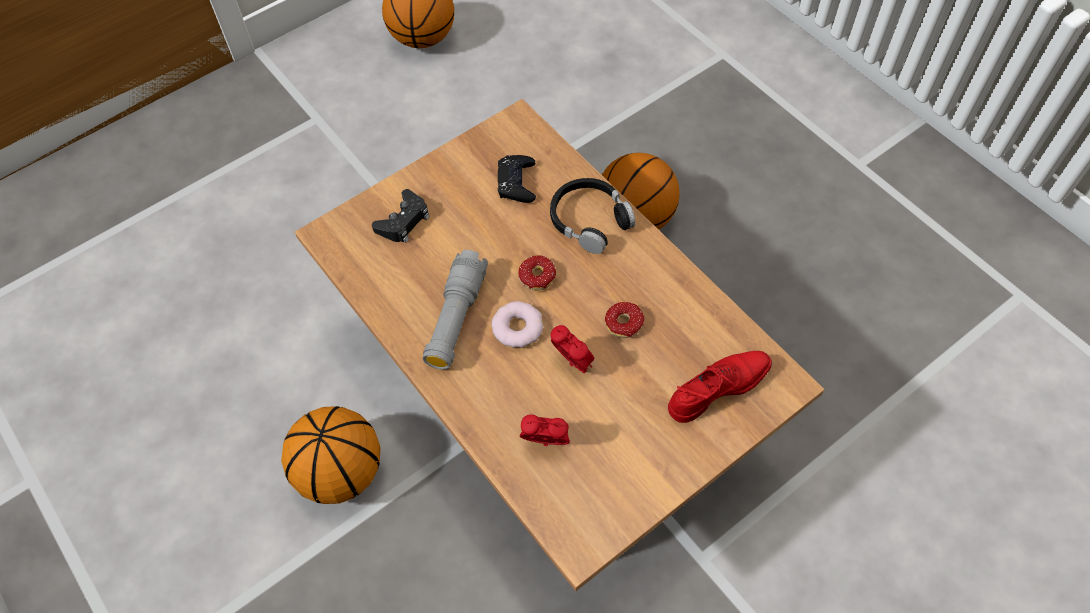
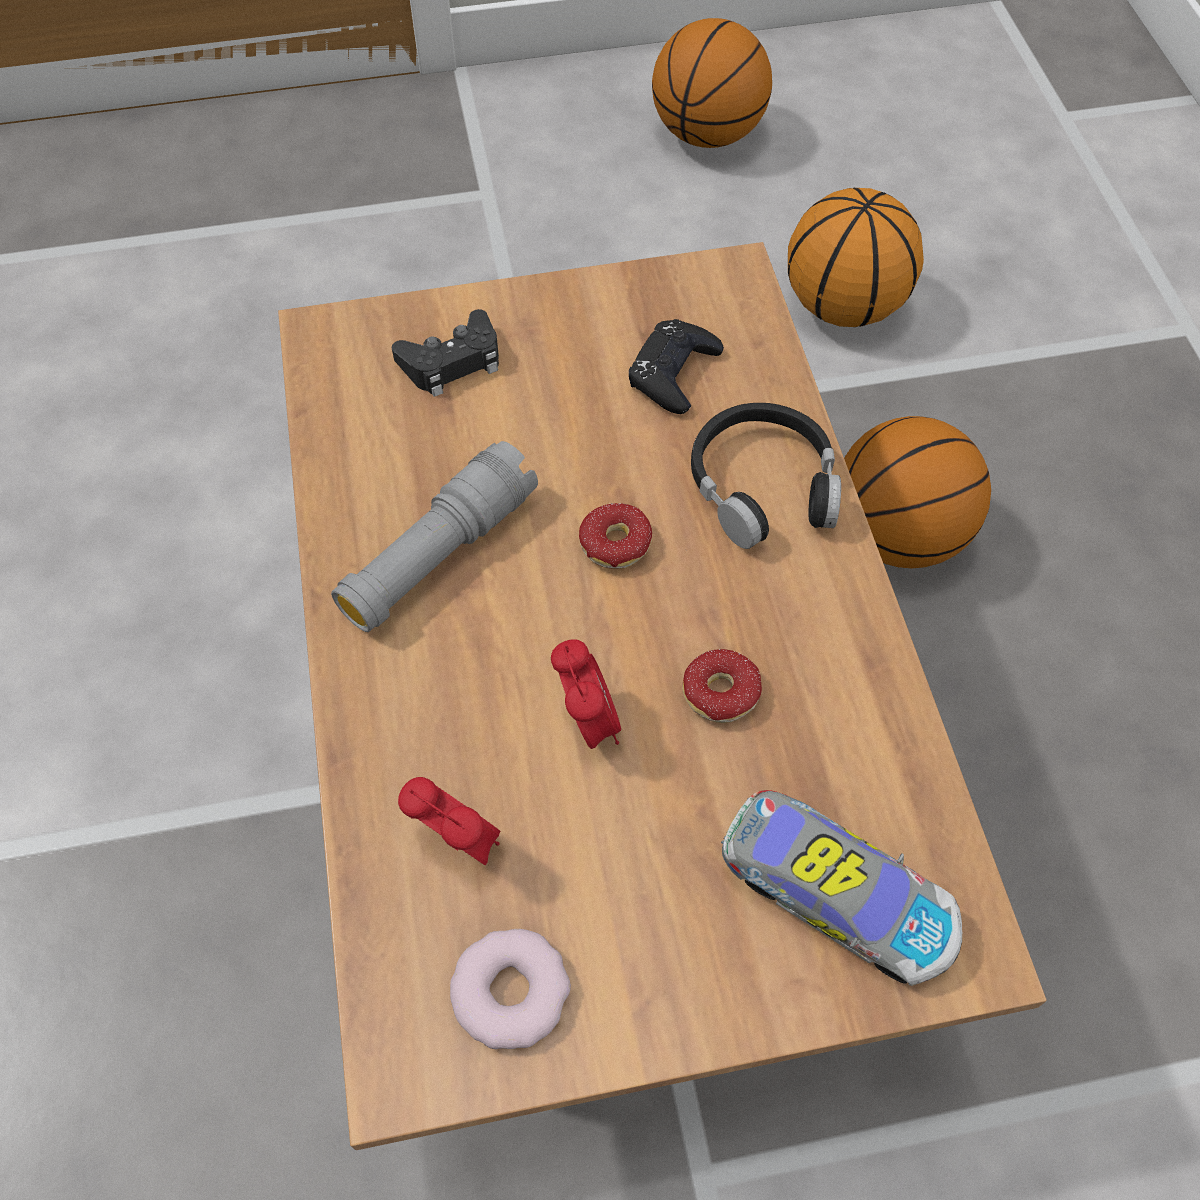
camera: 25 degrees right, 0 degrees up
basketball [281,406,380,504] -> basketball moved to [788,188,924,327]
donut [491,301,543,348] -> donut moved to [450,929,571,1049]
red shoe [668,351,772,423] -> toy car [721,790,962,986]

